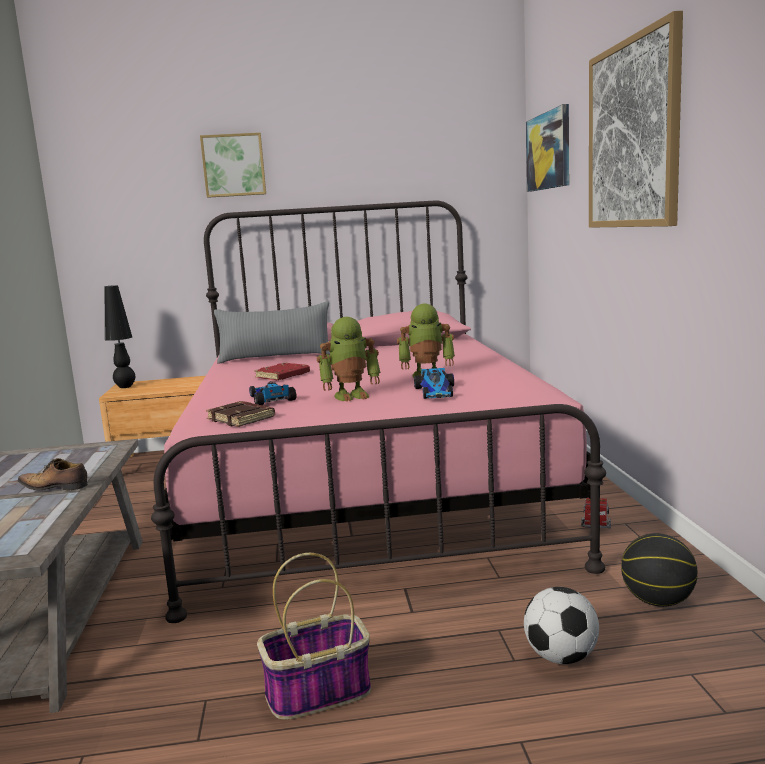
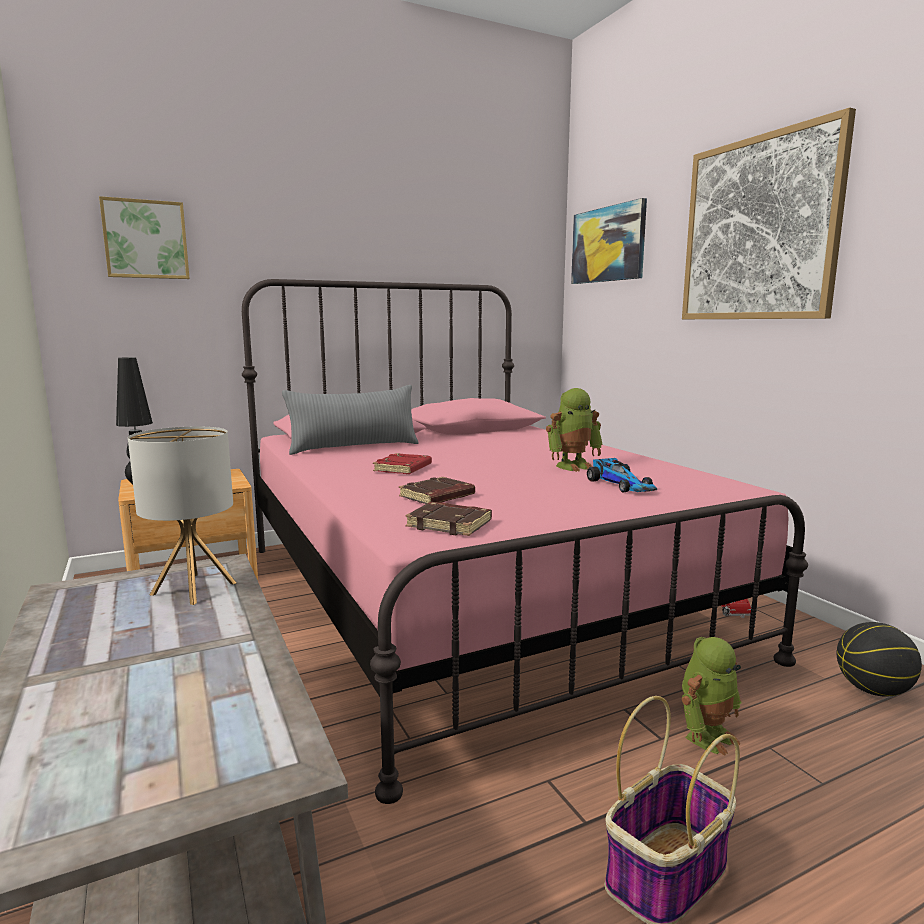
camera: 20 degrees left, 0 degrees up
shoe [18,458,88,490] -> none
picture [200,133,266,198] -> picture moved to [99,196,190,279]
toy car [249,381,296,405] -> brown book [399,477,475,504]
toy robot [317,317,380,402] -> toy robot moved to [682,637,742,755]
football [524,587,599,664] -> none
none -> table lamp [128,427,236,605]

